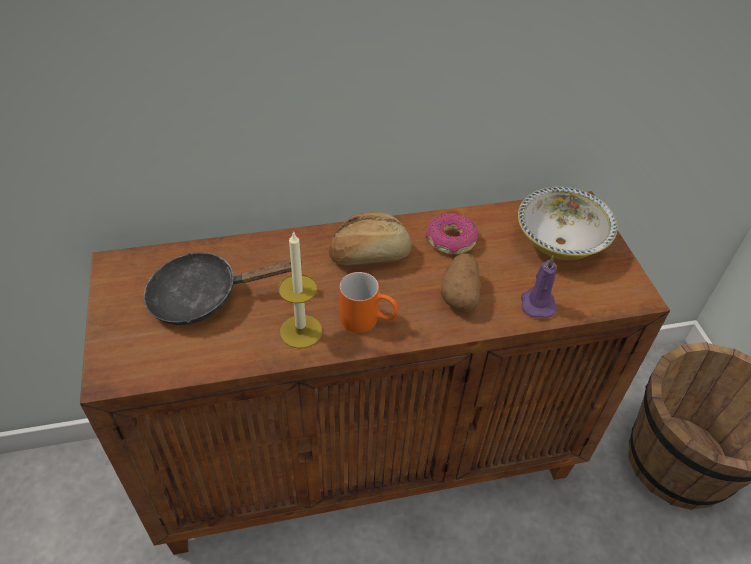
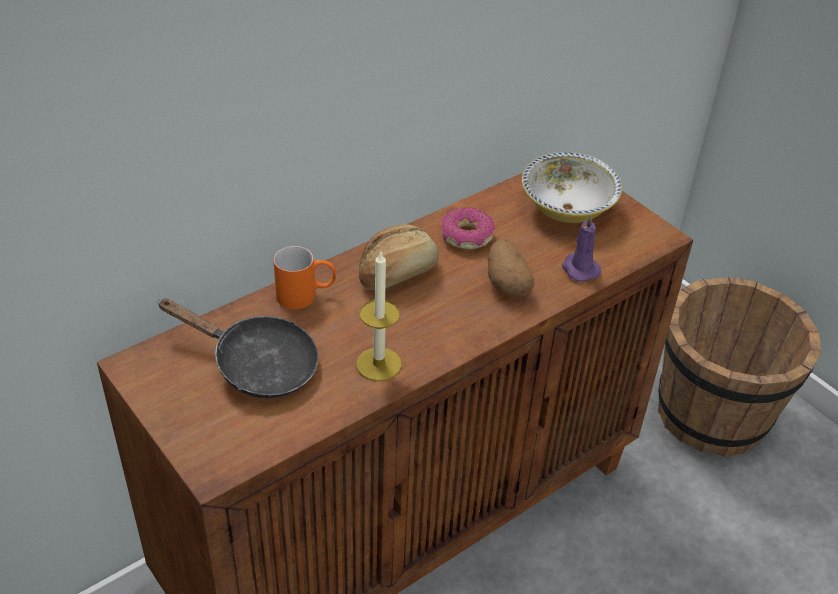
camera: 25 degrees left, 5 degrees down
black frying pan [143,252,302,325] -> black frying pan turned 120 degrees counterclockwise [157,298,318,398]
orange mug [340,272,399,333] -> orange mug moved to [273,246,336,309]

